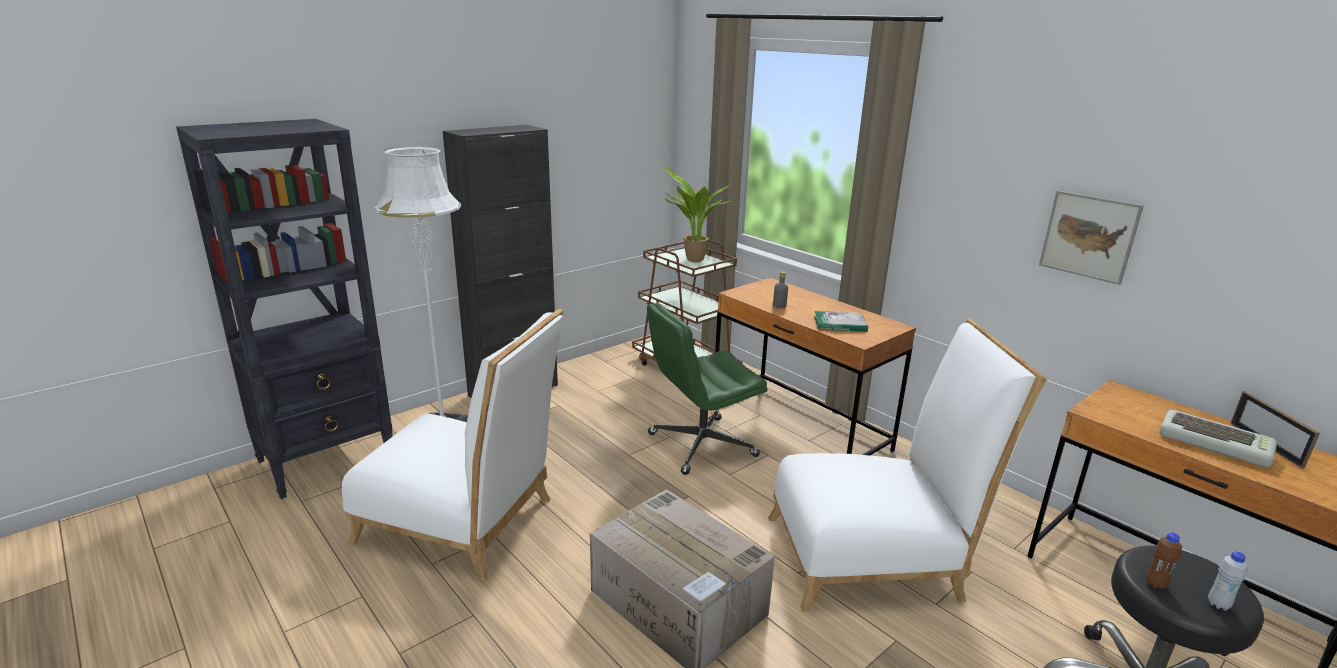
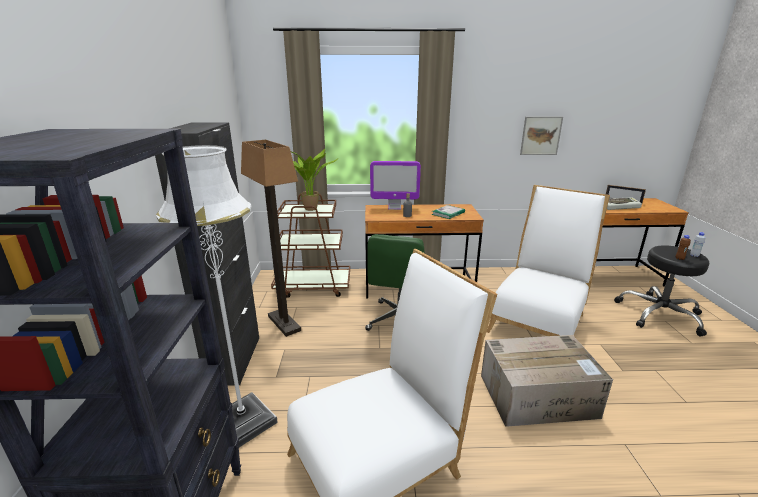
camera: 50 degrees left, 0 degrees up
none -> floor lamp [241,140,301,337]
none -> monitor [370,161,421,210]

